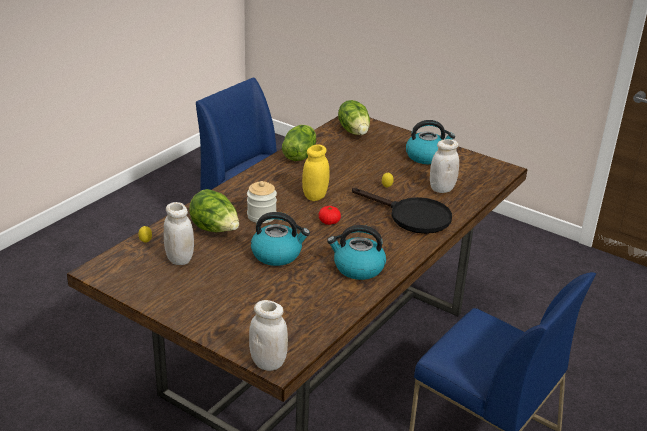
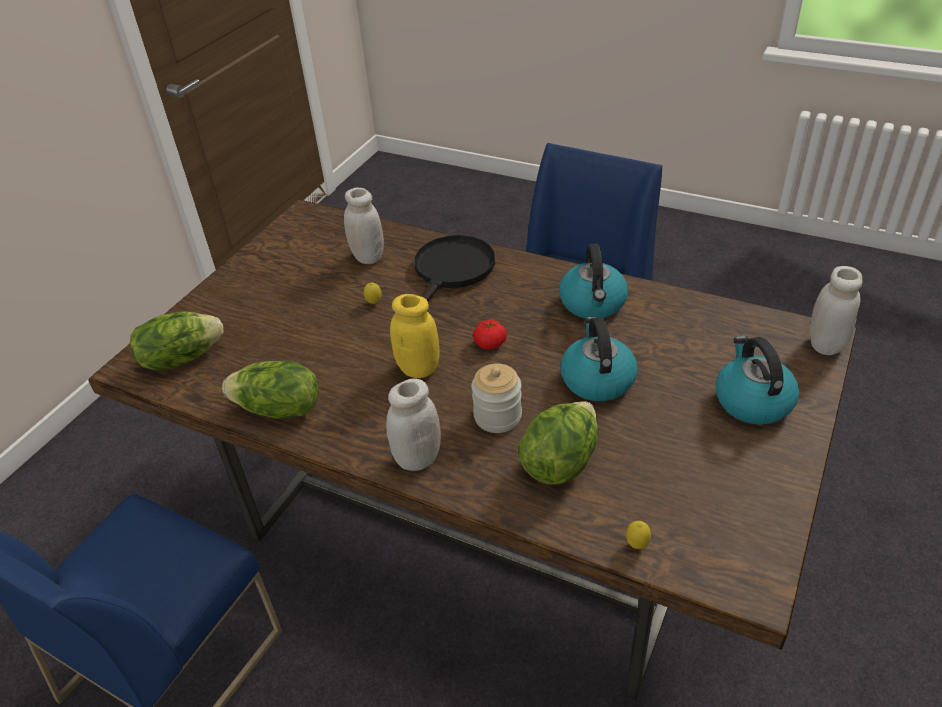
camera: 95 degrees left, 10 degrees up
white jar [164,202,194,265] -> white jar moved to [386,378,441,471]
kettle [406,120,455,164] -> kettle moved to [716,336,799,425]

